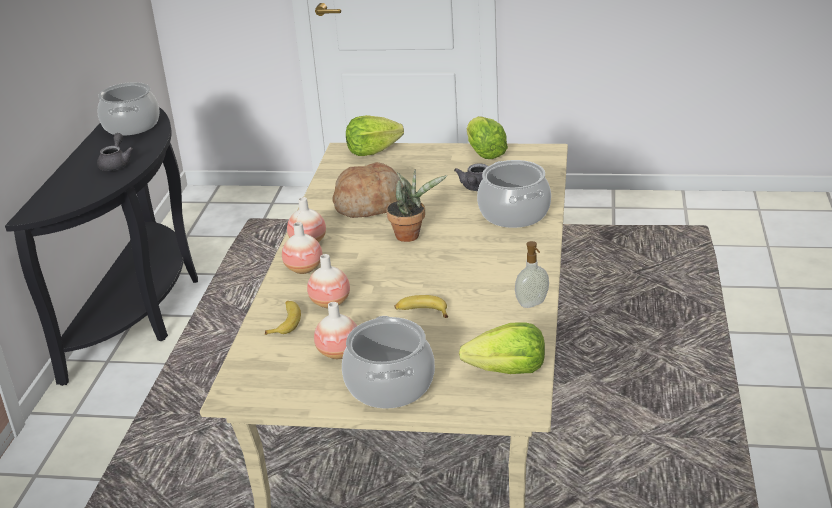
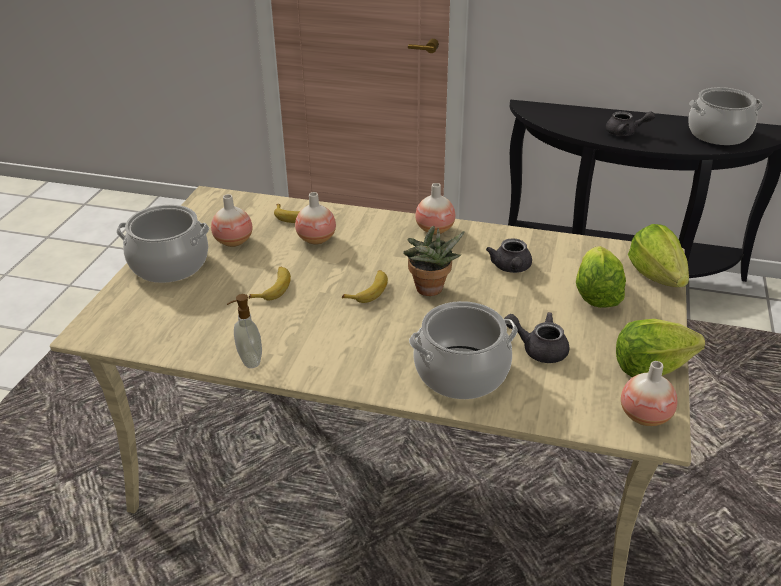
camera: 95 degrees right, 5 degrees up
vase [282,222,322,274] -> vase moved to [621,361,677,426]
bread [332,162,403,218] -> grey teapot [486,238,532,273]
lettuce [459,322,545,374] -> lettuce moved to [576,246,626,308]
none -> banana [342,270,388,303]

